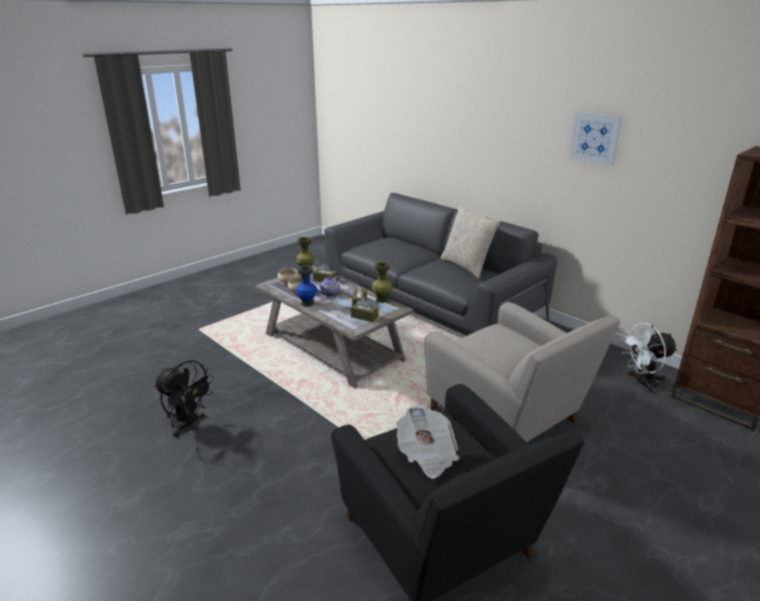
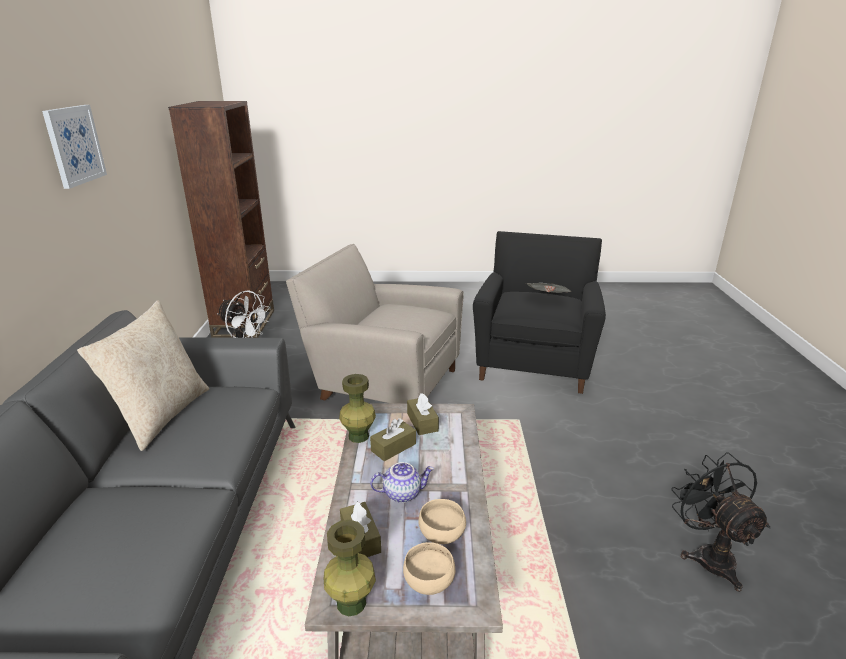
camera: 135 degrees left, 0 degrees up
blue vase [296,265,317,307] -> none
beige armchair [424,302,620,442] -> beige armchair turned 75 degrees counterclockwise [286,244,464,404]

